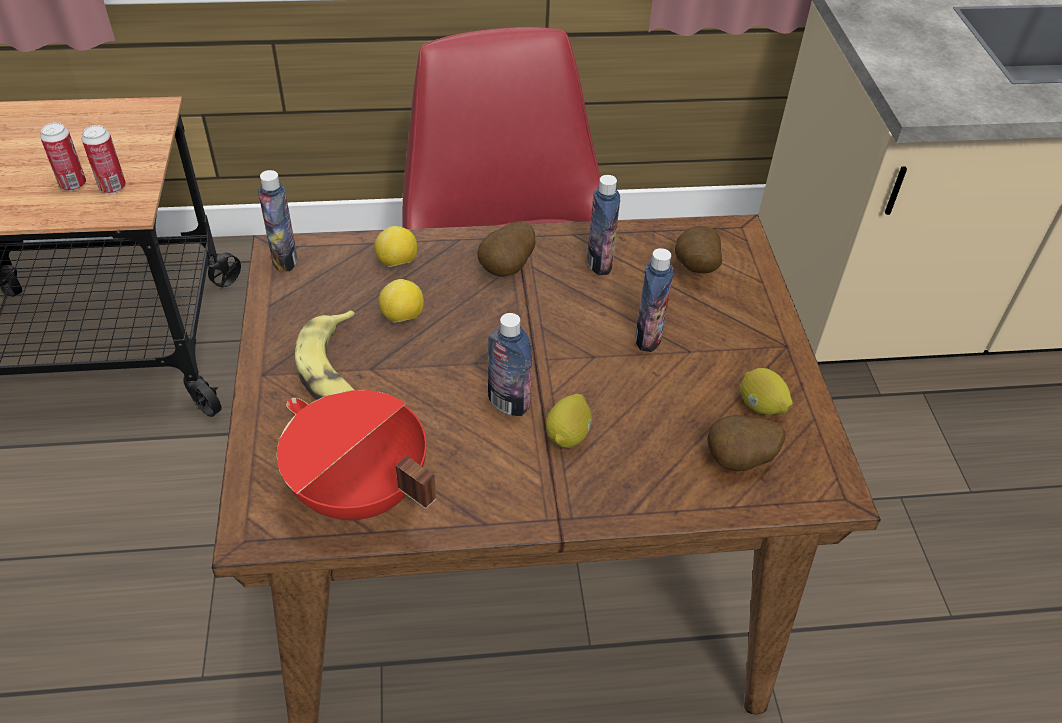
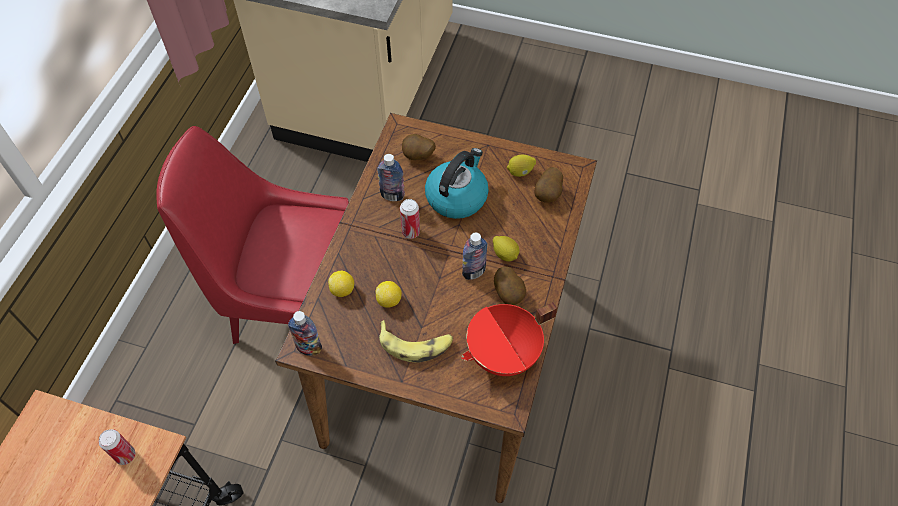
camera: 65 degrees left, 10 degrees up
can [40,122,86,191] -> can moved to [400,199,420,239]
potato [477,221,535,277] -> potato moved to [494,267,526,305]
bottle [635,248,674,352] -> kettle [425,148,489,219]

